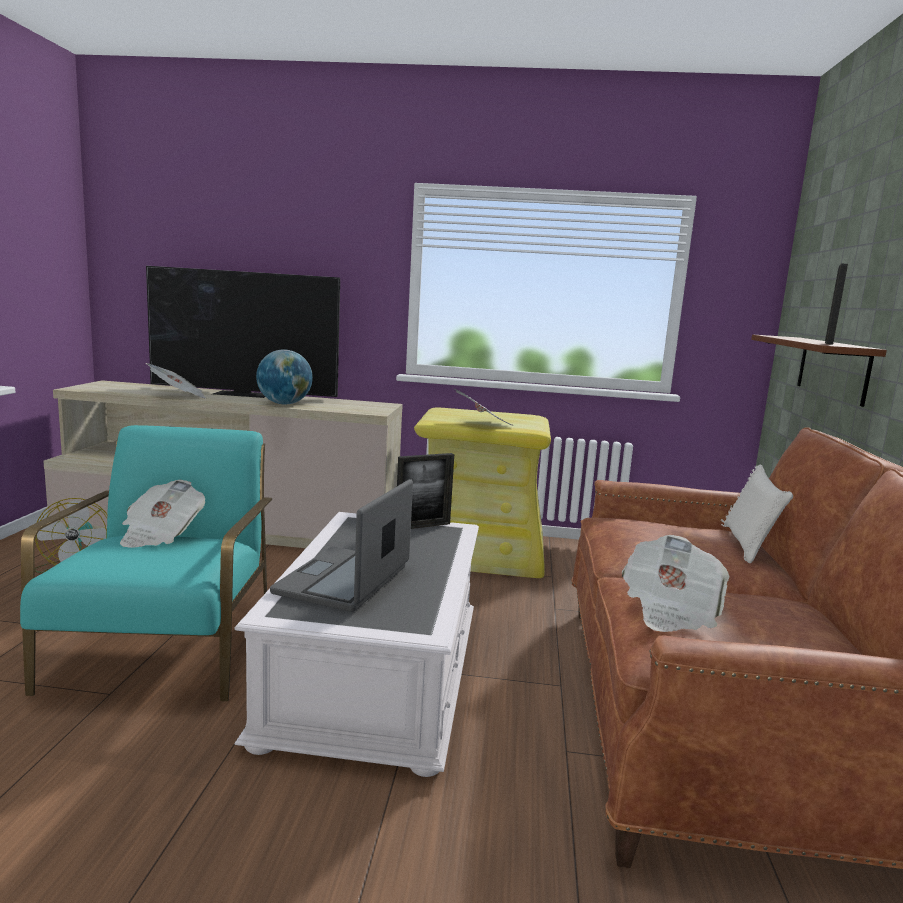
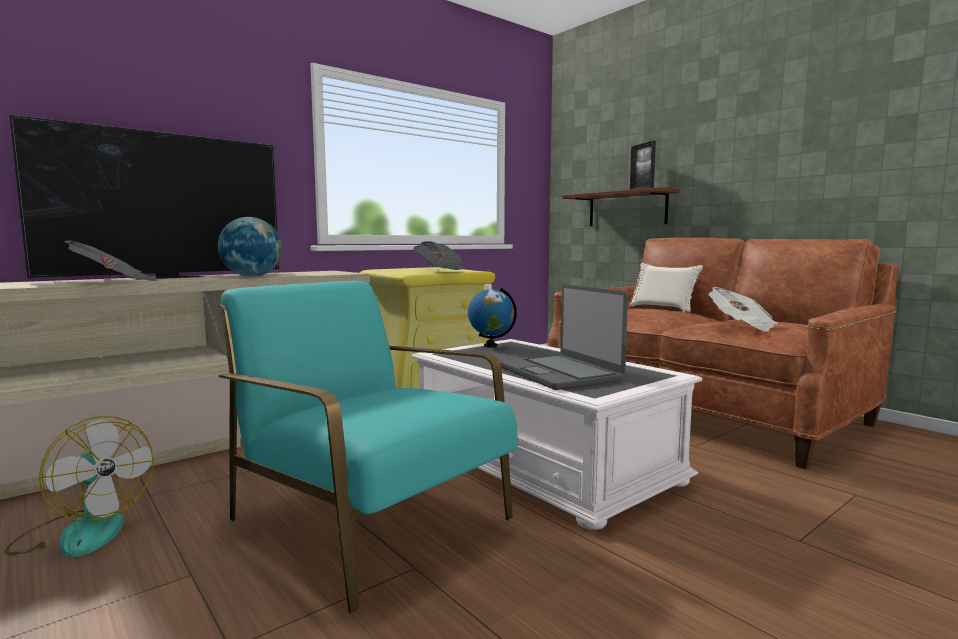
camera: 45 degrees left, 5 degrees down
newspaper [120,480,205,548] -> none
picture frame [397,453,454,529] -> globe [468,288,517,347]

